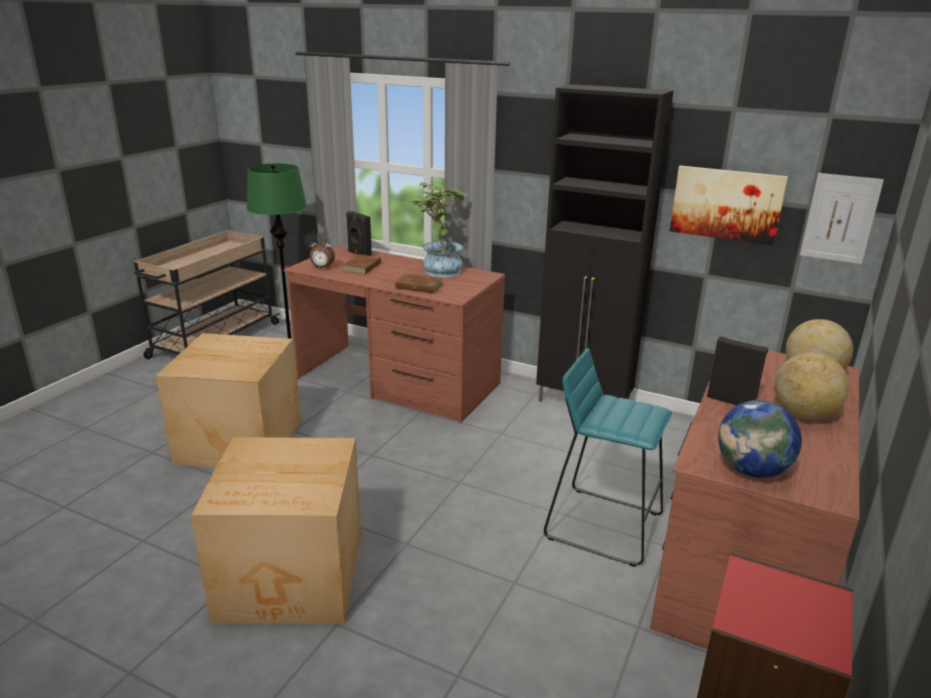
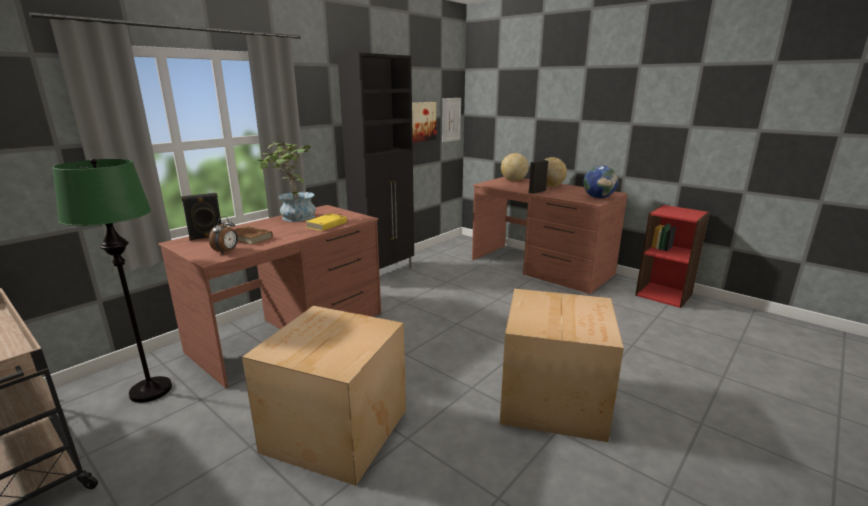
camera: 75 degrees left, 5 degrees down
brown book [395,273,442,293] -> yellow book [305,213,348,231]
turquoise stool [544,348,672,567] -> none

